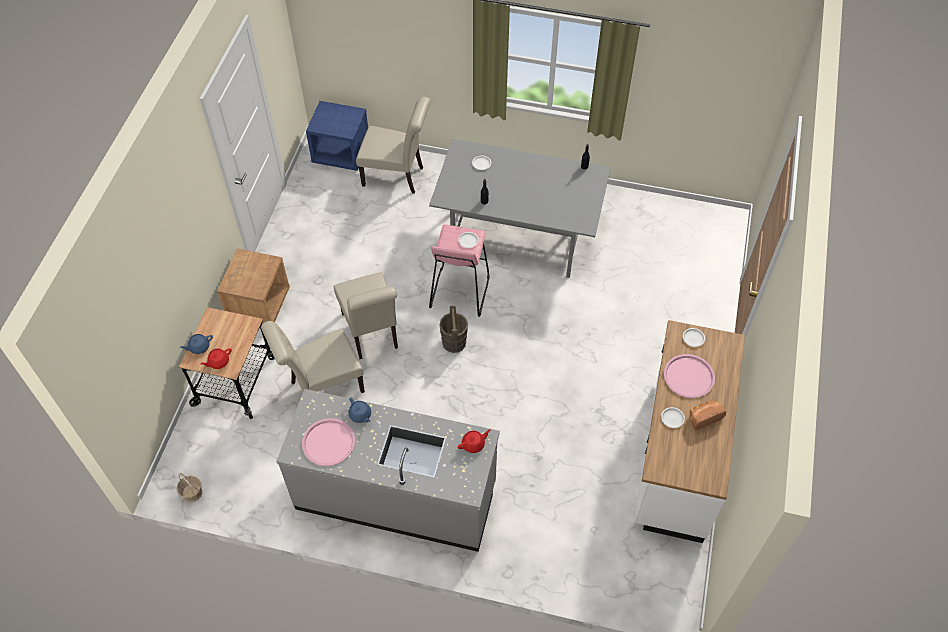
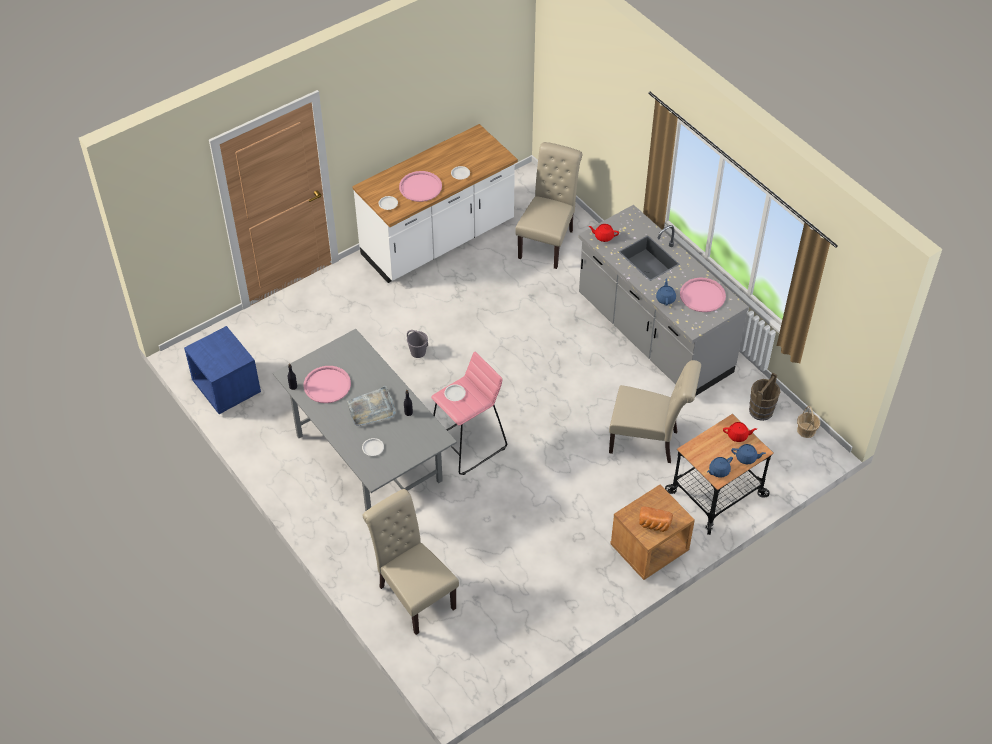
camera: 140 degrees left, 5 degrees down
blue nightstand [306,101,368,171] -> blue nightstand moved to [184,326,261,414]
beige chair [333,272,398,359] -> beige chair moved to [515,142,582,269]
brown bucket [439,306,468,353] -> brown bucket moved to [749,372,780,421]
bread [689,400,726,430] -> bread moved to [639,506,673,532]
none -> pink tray [304,366,351,403]
none -> grey tray [347,385,396,426]
none -> grey bucket [407,330,428,358]
none -> blue teapot [707,457,733,478]

